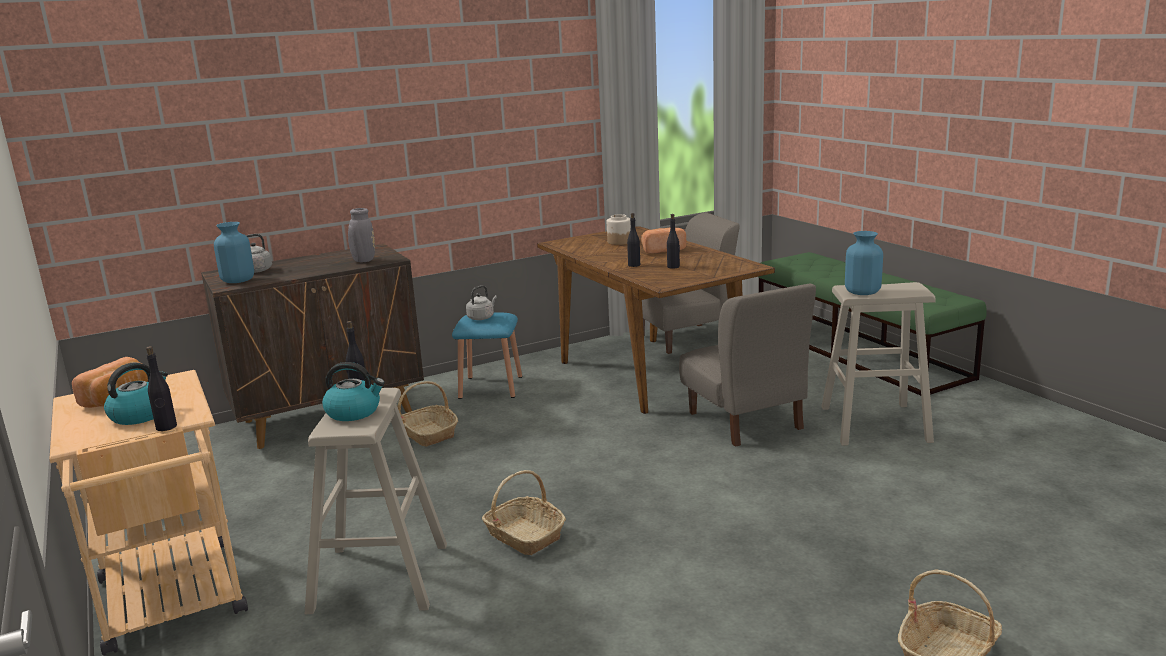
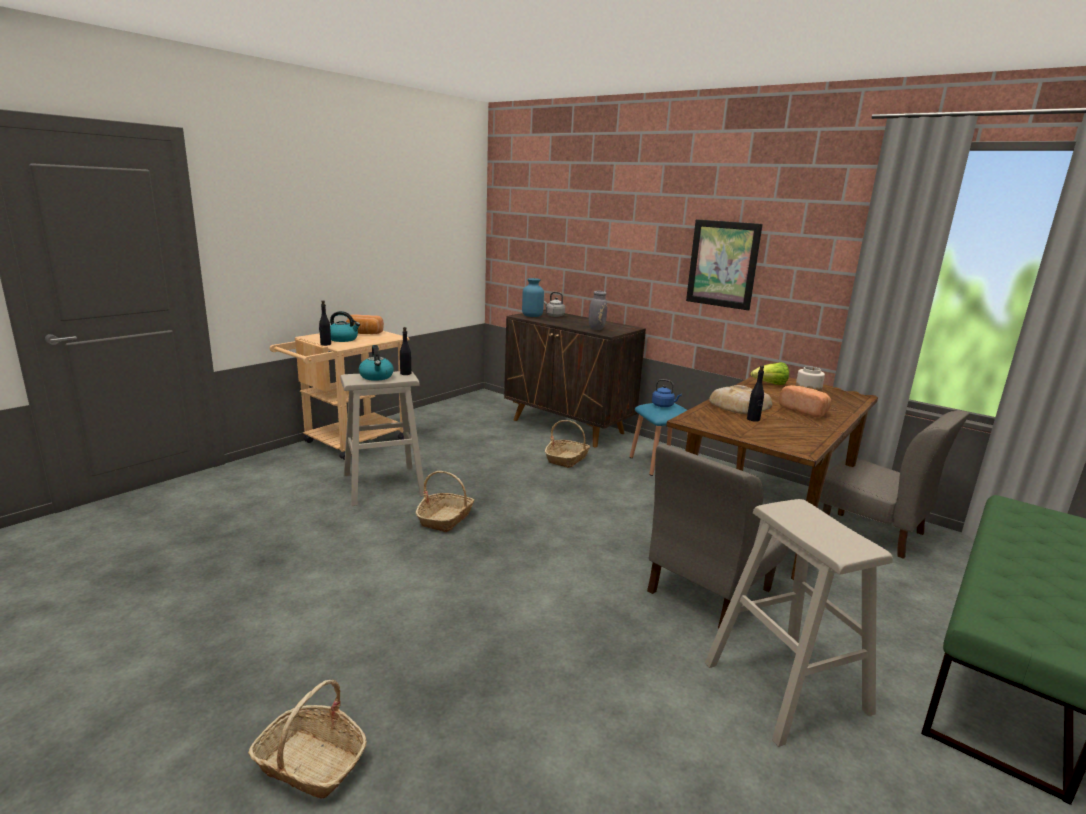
camera: 65 degrees right, 0 degrees up
grey kettle [466,285,497,320] -> blue kettle [652,379,682,407]
black bottle [627,213,640,267] -> bread [709,385,772,414]
blue vase [845,231,883,295] -> none
none -> picture [686,219,763,311]
none -> lettuce [750,362,789,385]

